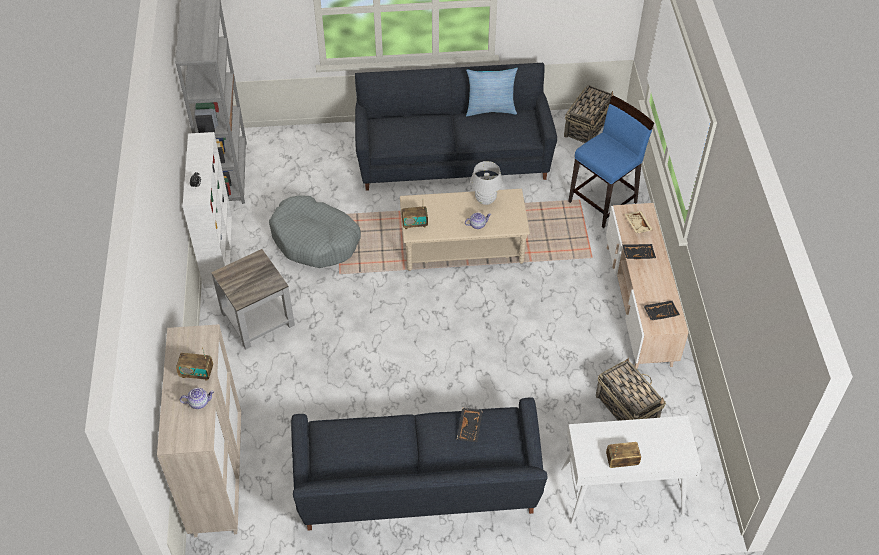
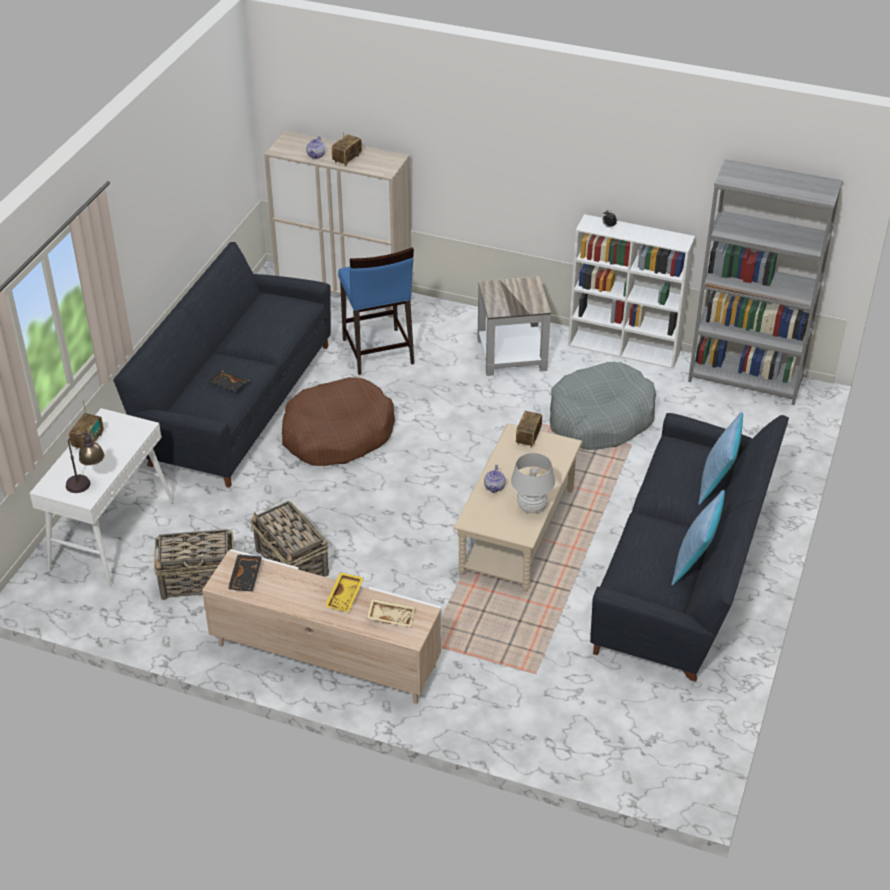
camera: 115 degrees right, 10 degrees down
basket [564,85,614,143] -> basket moved to [250,501,329,577]
blue stool [568,96,654,228] -> blue stool moved to [338,247,414,375]
black tray [622,244,656,259] -> yellow tray [324,572,364,612]
none -> table lamp [66,430,105,493]
none -> brown dog bed [282,377,395,466]
none -> pillow [698,412,743,505]

